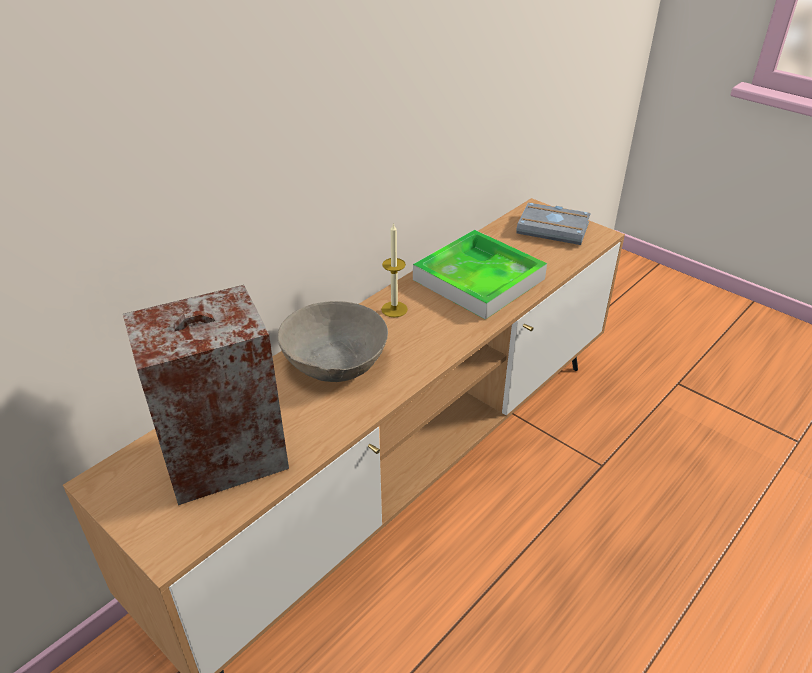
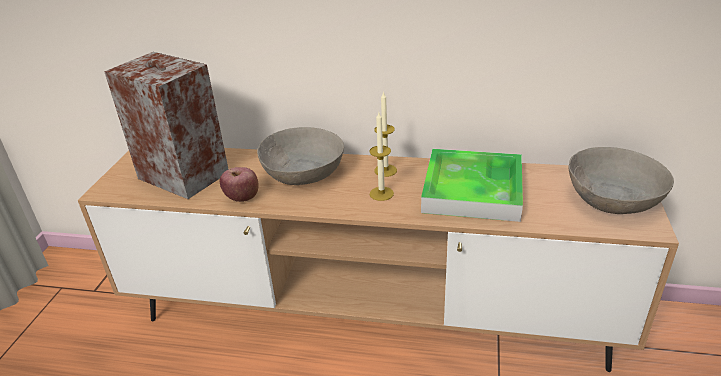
camera: 60 degrees right, 5 degrees down
grey book [516,202,591,245] -> grey bowl [568,147,674,214]
none -> apple [220,167,259,202]
none -> candle [369,112,394,201]

